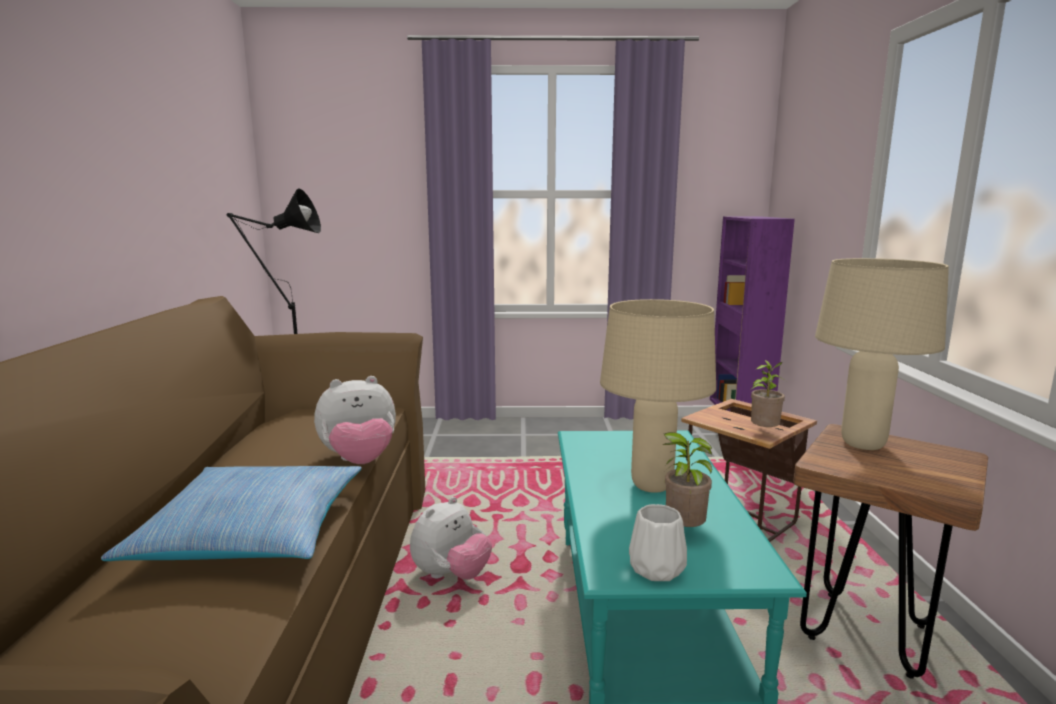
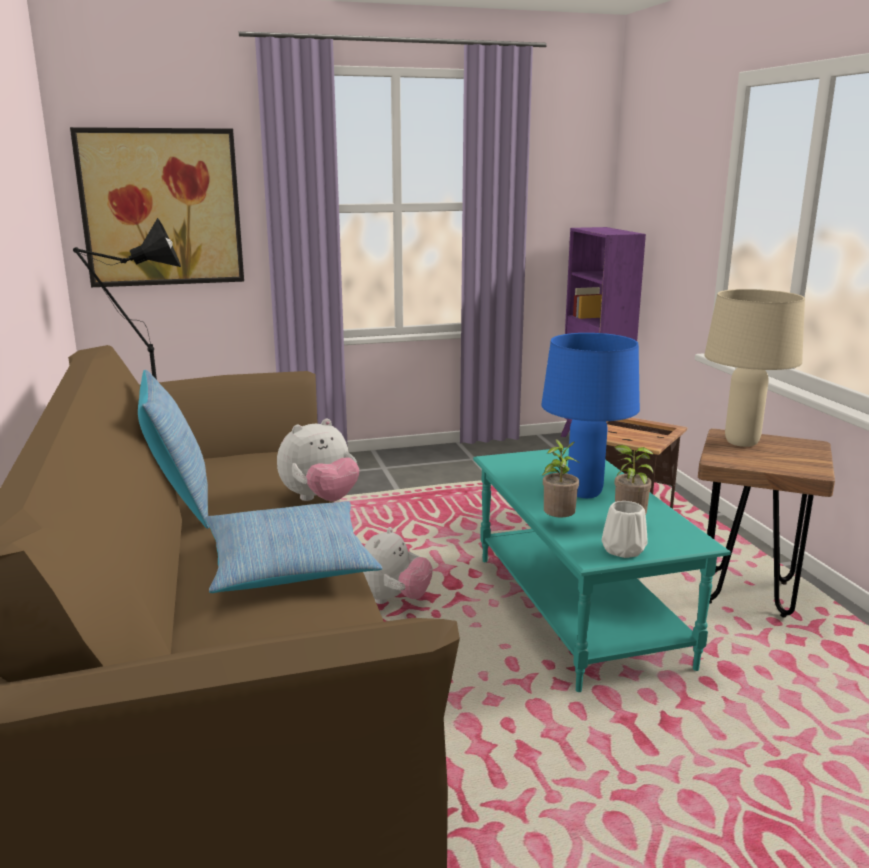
camera: 15 degrees left, 5 degrees up
beige table lamp [600,299,716,493] -> blue table lamp [541,333,640,498]
potted plant [751,360,786,427] -> potted plant moved to [542,439,579,518]
none -> picture [70,127,244,287]
none -> pillow [138,370,209,529]

